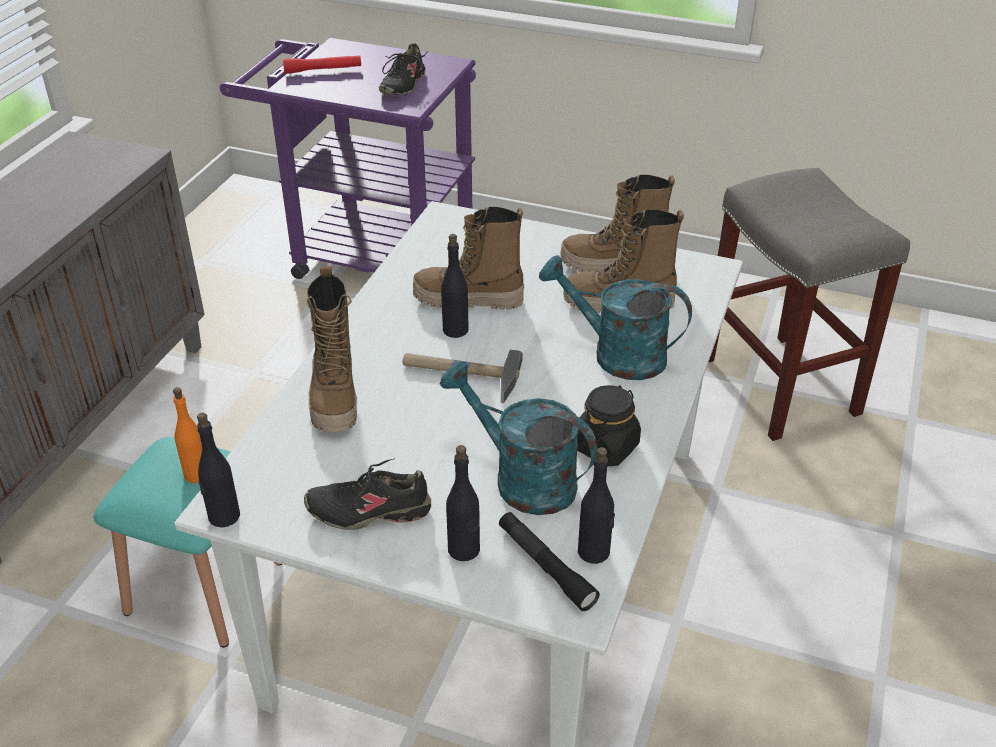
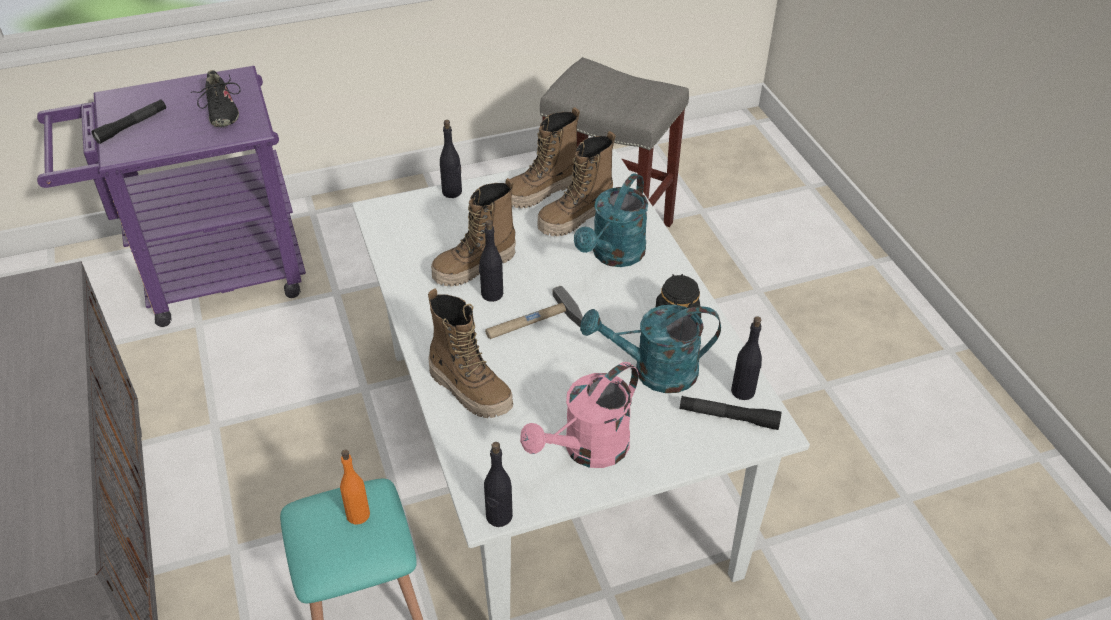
camera: 40 degrees left, 5 degrees up
red flashlight [283,55,361,74] -> black flashlight [92,99,166,144]
black shoe [304,459,431,530] -> pink watering can [520,362,638,468]
black bottle [446,445,480,561] -> black bottle moved to [440,120,462,198]
turquoise watering can [539,255,692,380] -> turquoise watering can turned 45 degrees counterclockwise [574,173,648,267]

